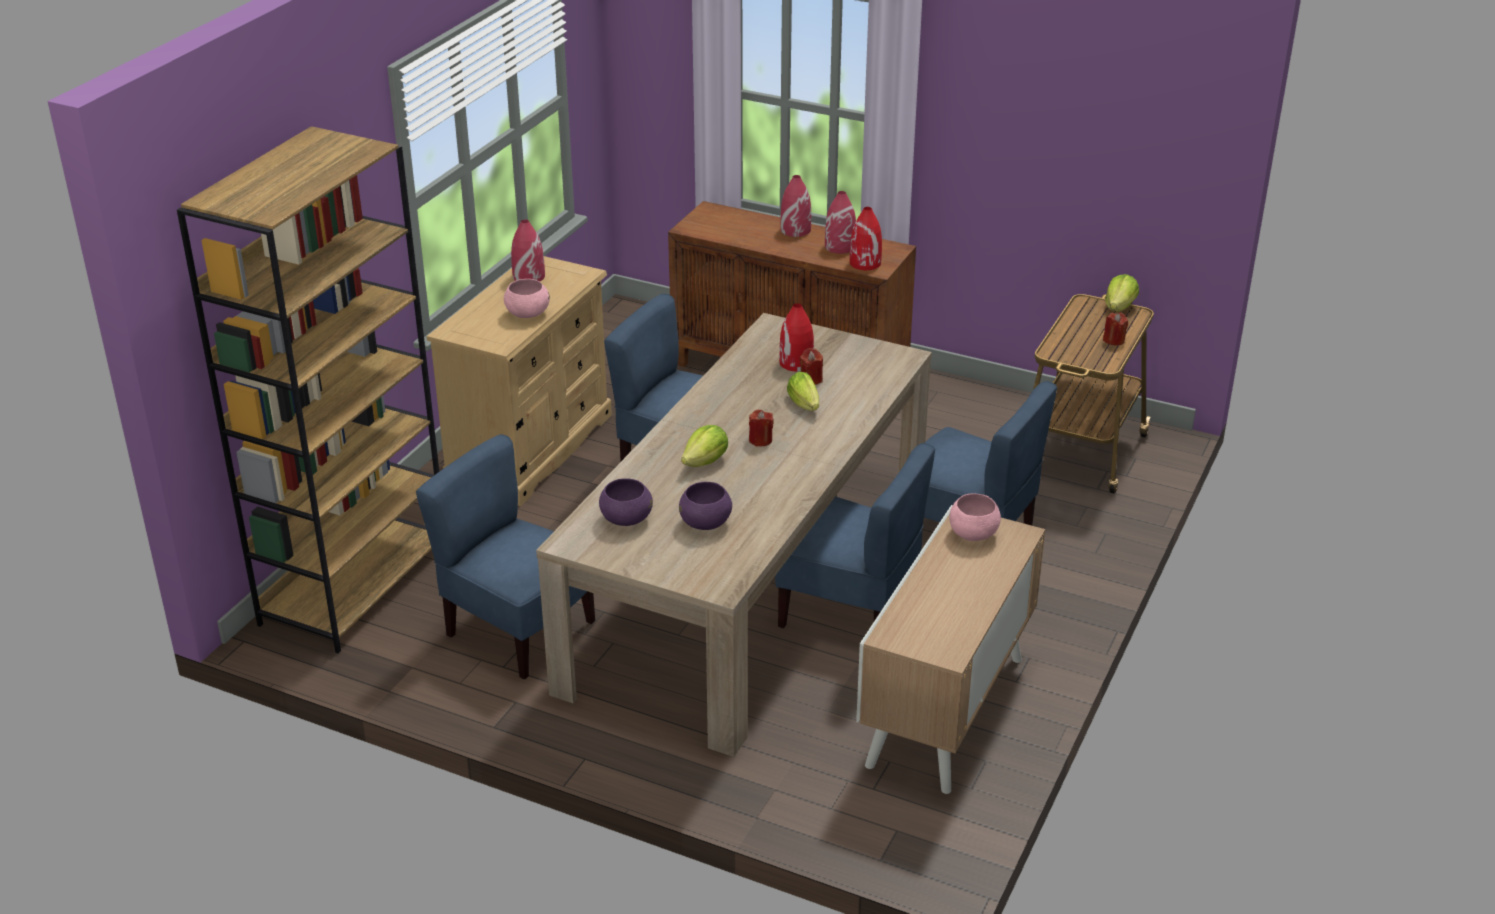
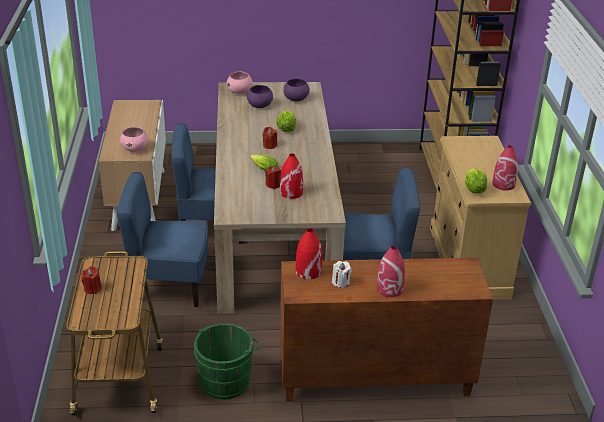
camera: 150 degrees right, 0 degrees up
blue chair [416,434,595,680] -> none
pink bowl [504,279,550,318] -> pink bowl moved to [227,72,252,94]
red vase [825,191,856,254] -> white candle [332,261,352,288]
lettuce [1105,274,1139,311] -> lettuce moved to [465,168,487,194]
none -> green bucket [194,323,261,400]

